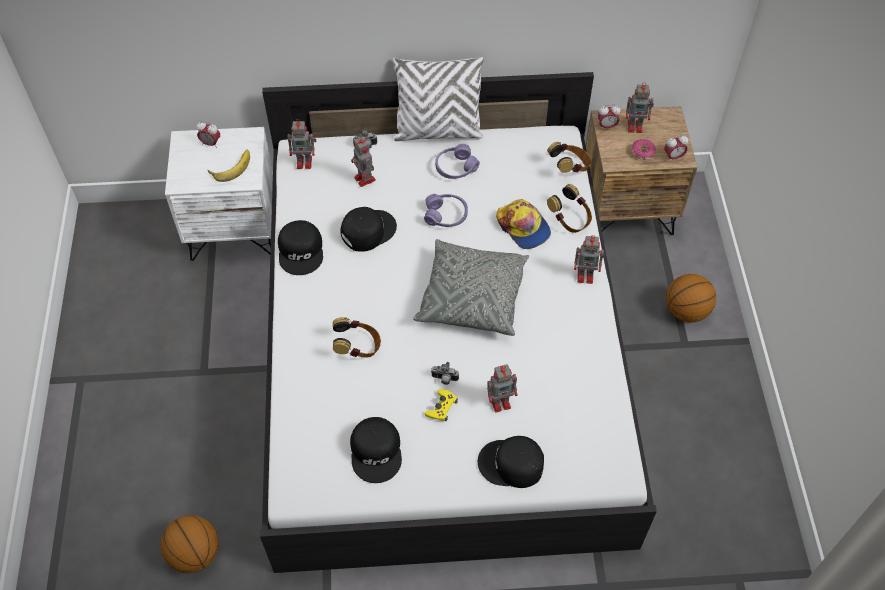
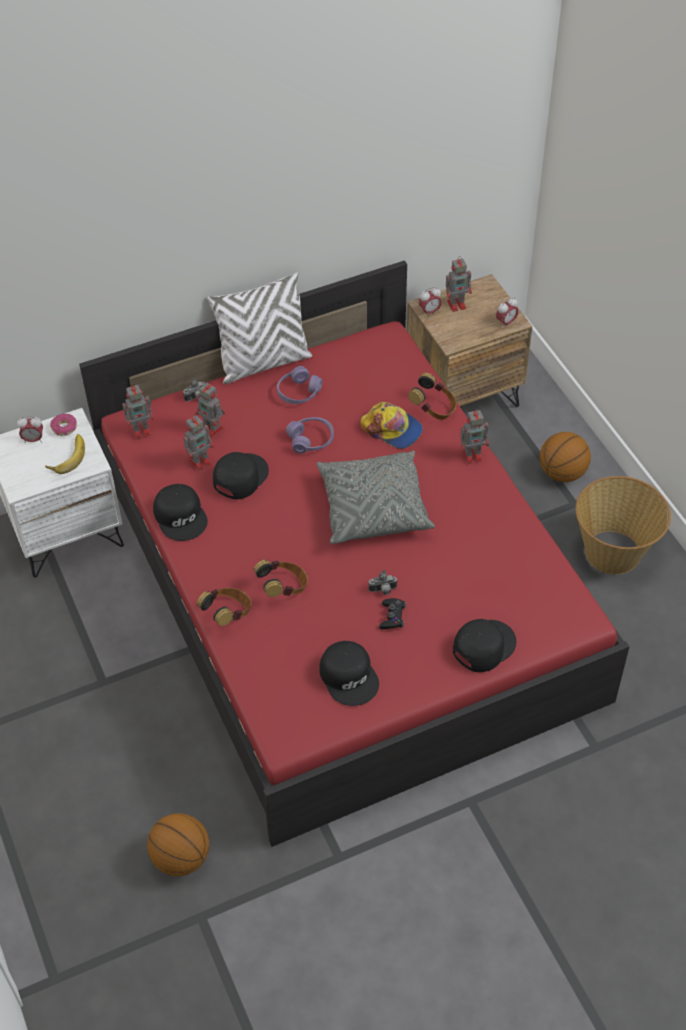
camera: 20 degrees left, 5 degrees down
white bed [260,72,657,573] -> red bed [79,260,630,847]
yellow game controller [424,389,458,421] -> black game controller [379,598,406,629]
black cap [478,436,544,488] -> black cap turned 150 degrees clockwise [453,619,516,672]
toy robot [487,364,517,413] -> toy robot moved to [183,415,214,471]
headphones [547,142,592,173] -> headphones moved to [197,588,252,626]
donut [632,139,656,160] -> donut moved to [50,414,77,436]
none -> basket [575,476,671,574]

